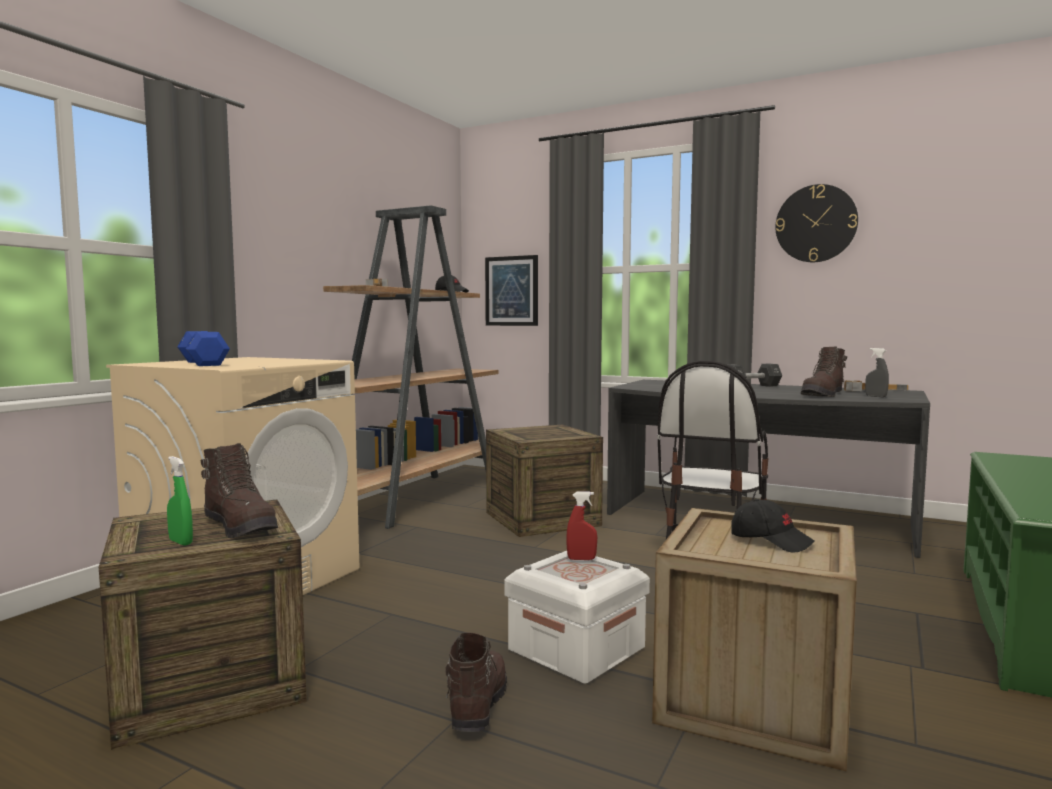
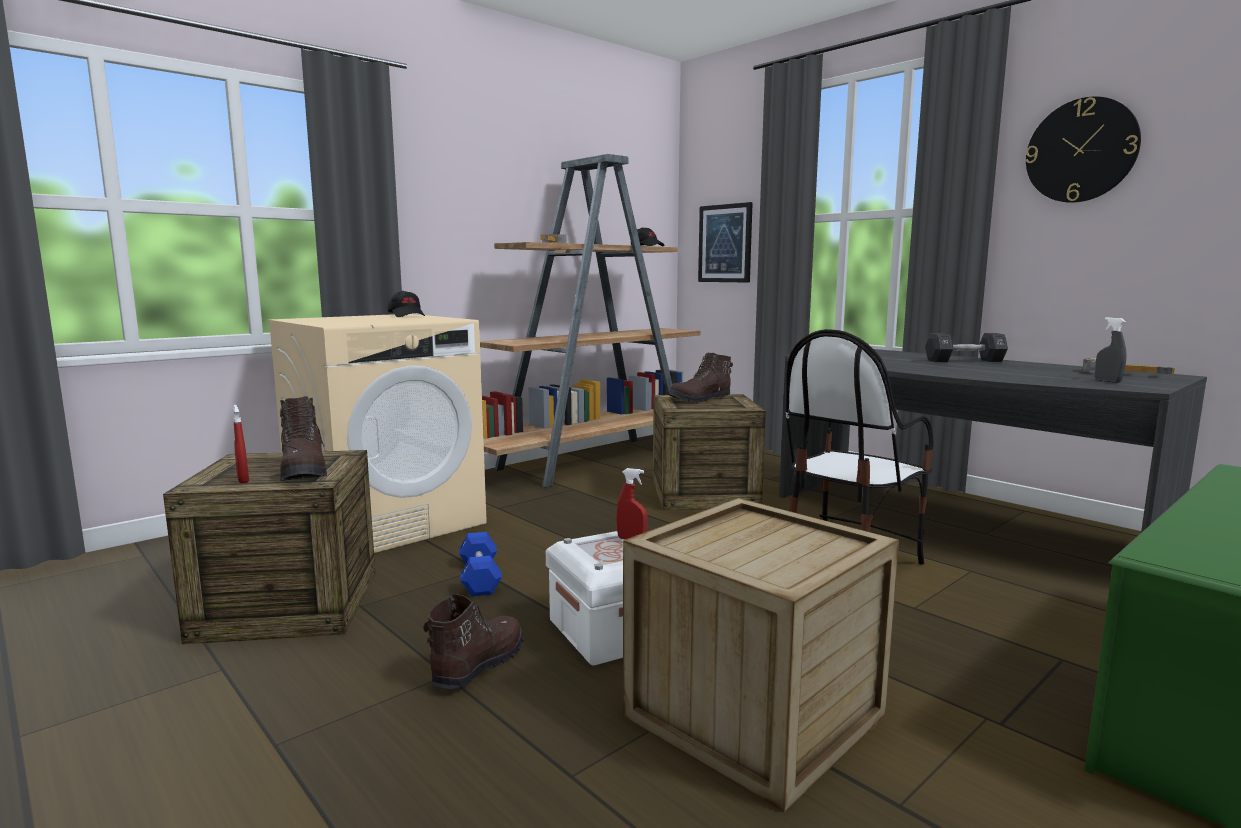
camera: 20 degrees right, 5 degrees up
green spray bottle [167,456,193,546] -> red spray bottle [233,405,249,483]
blue dumbbell [177,331,230,366] -> blue dumbbell moved to [459,532,502,596]
black cap [731,499,815,552] -> black cap moved to [388,291,425,317]
brown boot [801,346,847,397] -> brown boot moved to [668,352,733,403]

